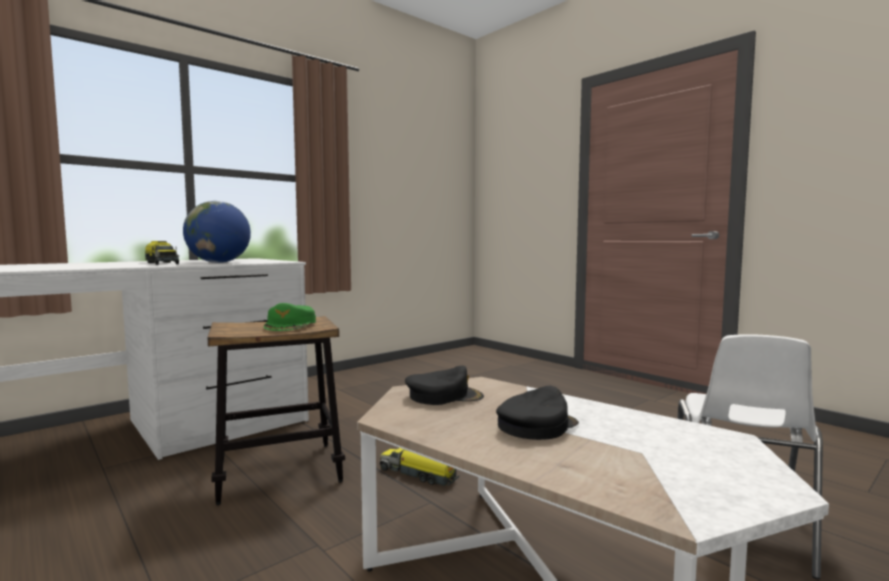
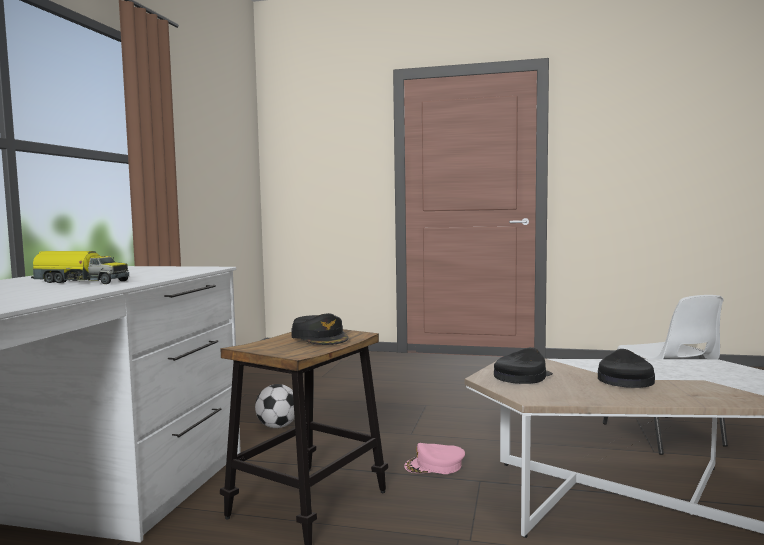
camera: 35 degrees left, 0 degrees up
globe [183,201,251,263] -> none
green cap [264,303,316,331] -> black cap [291,313,349,345]
toy truck [380,448,459,486] -> pink cap [404,443,465,474]
none -> football [255,384,295,428]

